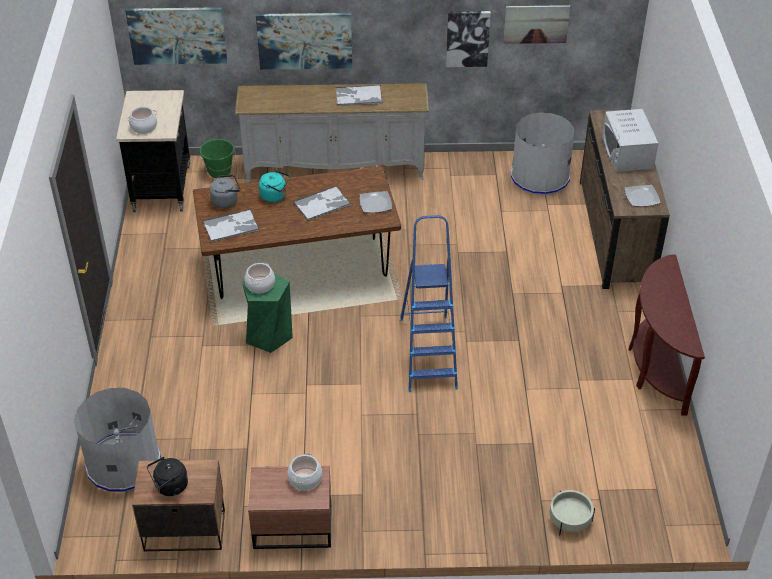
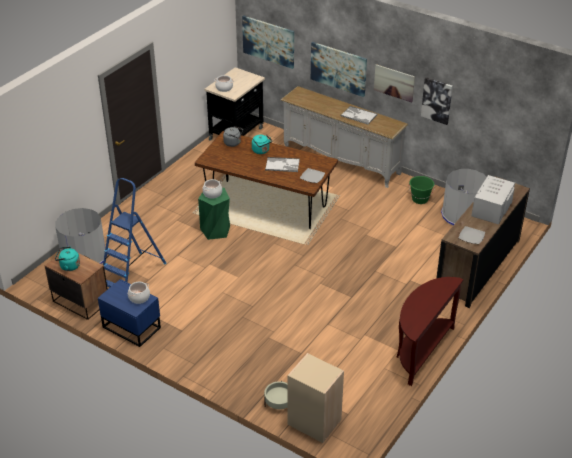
camera: 35 degrees right, 5 degrees down
black kettle [147,457,188,496] -> turquoise kettle [55,247,80,271]
green bucket [200,139,236,178] -> green bucket moved to [409,176,435,204]
tray [203,209,260,242] -> none
brown nightstand [248,466,331,549] -> blue nightstand [98,279,161,347]
blue step ladder [400,215,458,392] -> blue step ladder moved to [103,178,166,288]
picture [503,5,570,44] -> picture moved to [374,64,415,103]
none -> beige bookcase [287,353,344,443]

